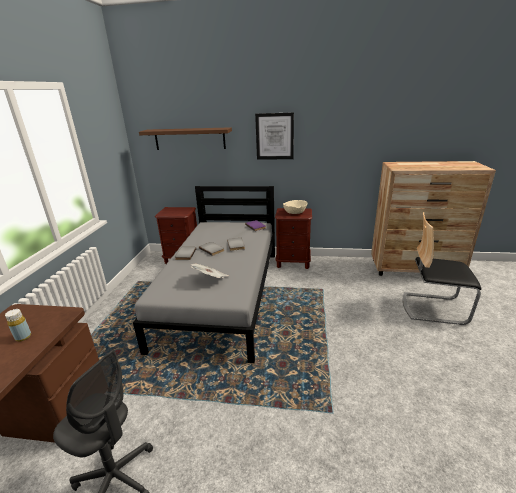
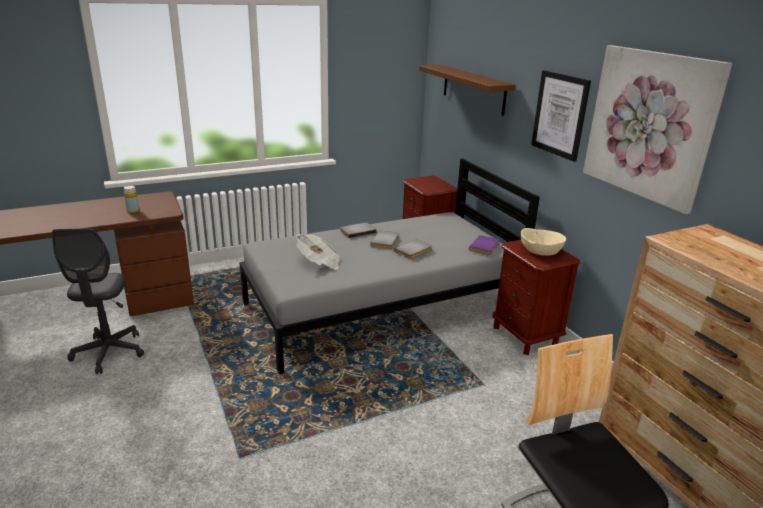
camera: 55 degrees right, 0 degrees up
none -> picture [583,45,732,214]

